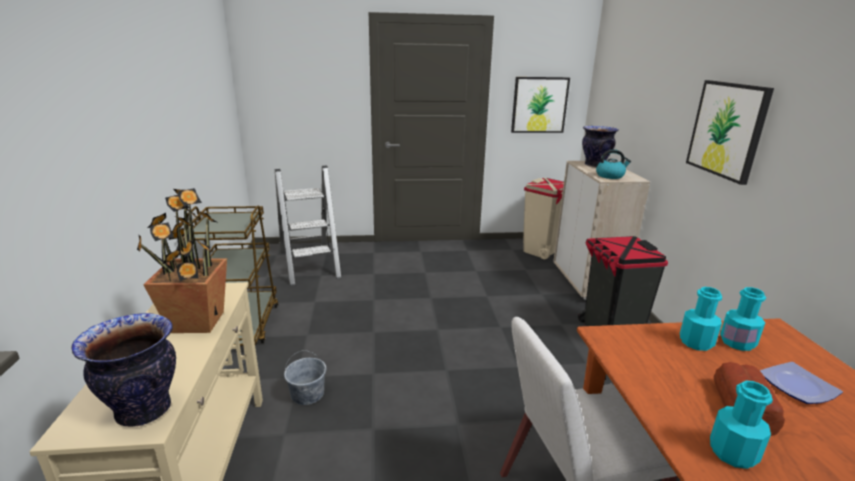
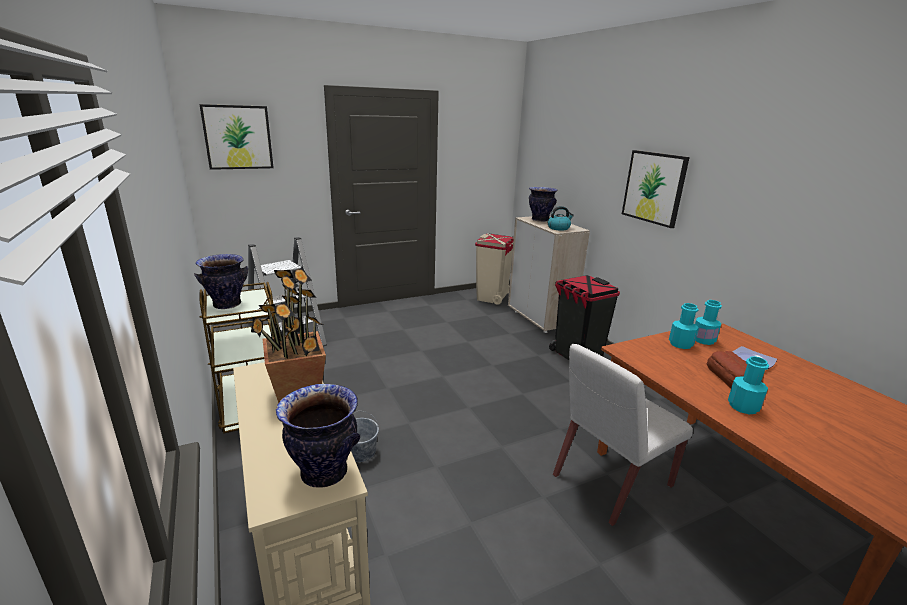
camera: 20 degrees left, 0 degrees up
picture [511,77,570,133] -> picture moved to [199,104,274,170]
none -> vase [194,254,248,309]

